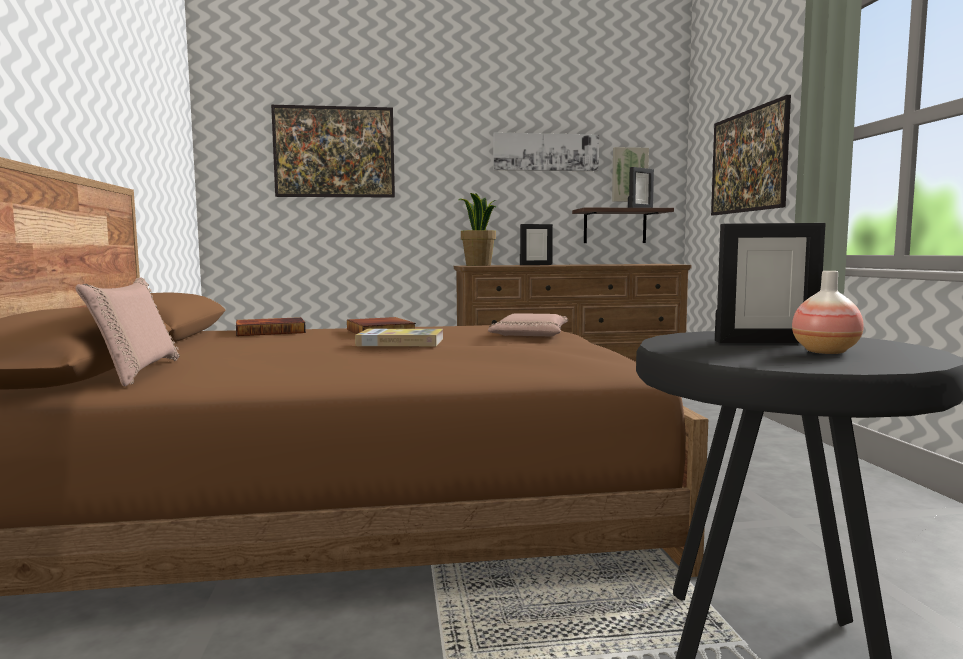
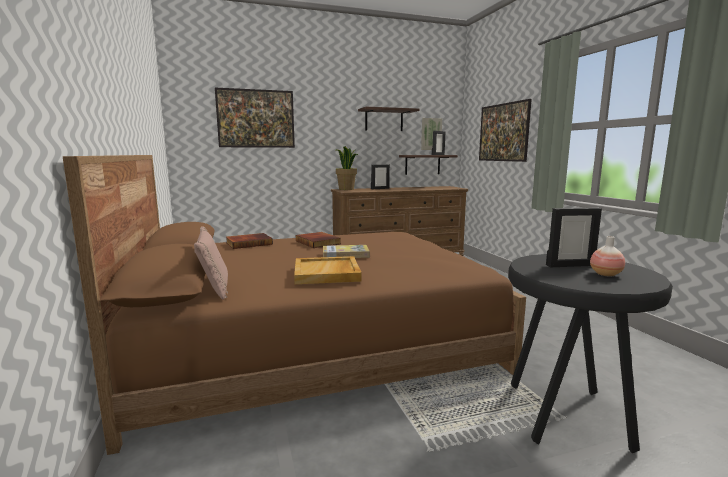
camera: 10 degrees left, 5 degrees up
beige pillow [488,313,568,336] -> none
picture [493,132,599,171] -> shelf [358,107,420,131]
none -> beige tray [294,256,362,284]

